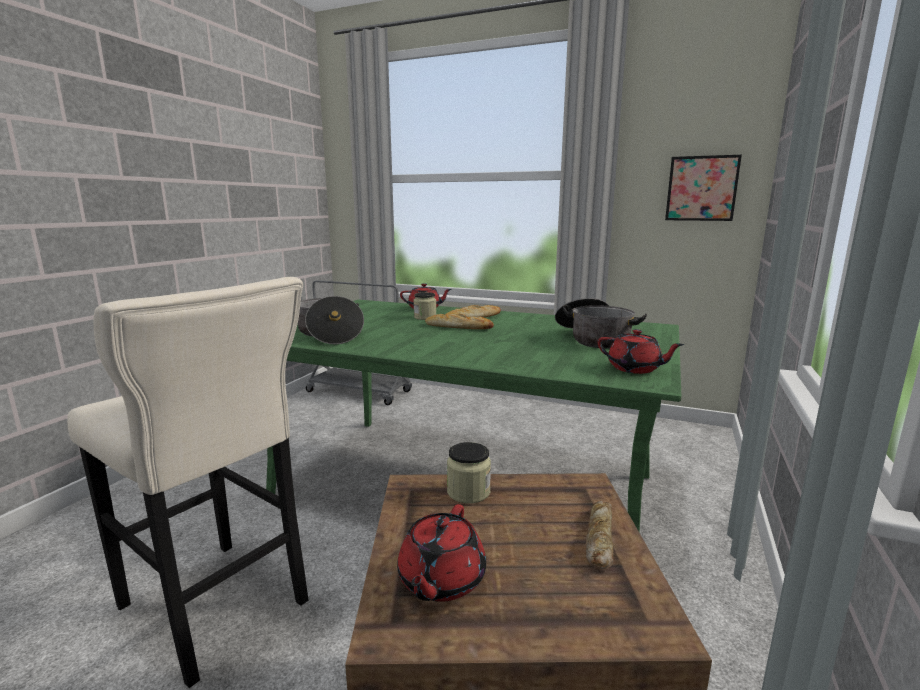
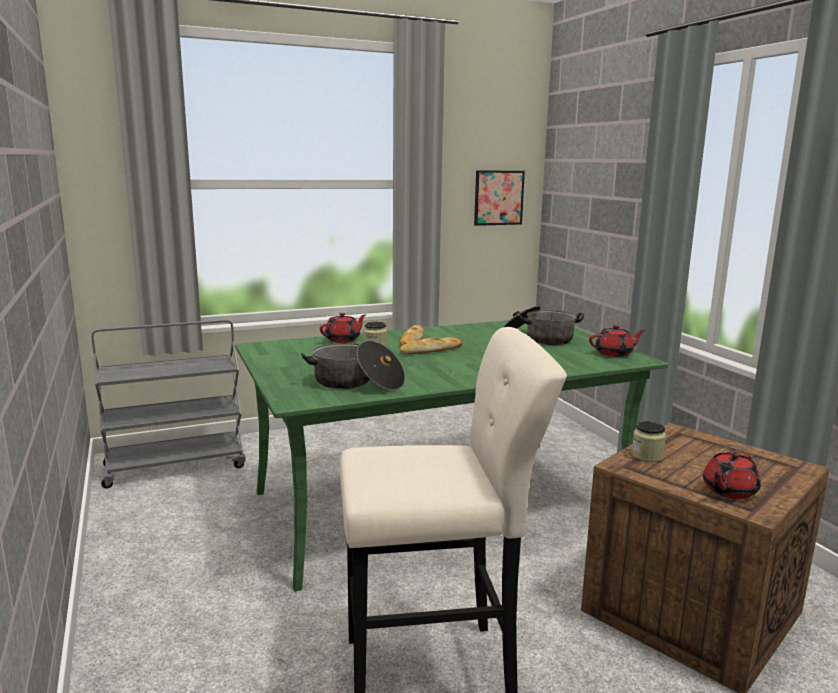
camera: 45 degrees left, 0 degrees up
red teapot [397,504,486,602] -> red teapot turned 75 degrees clockwise [703,451,761,499]
bread [585,501,614,570] -> none

